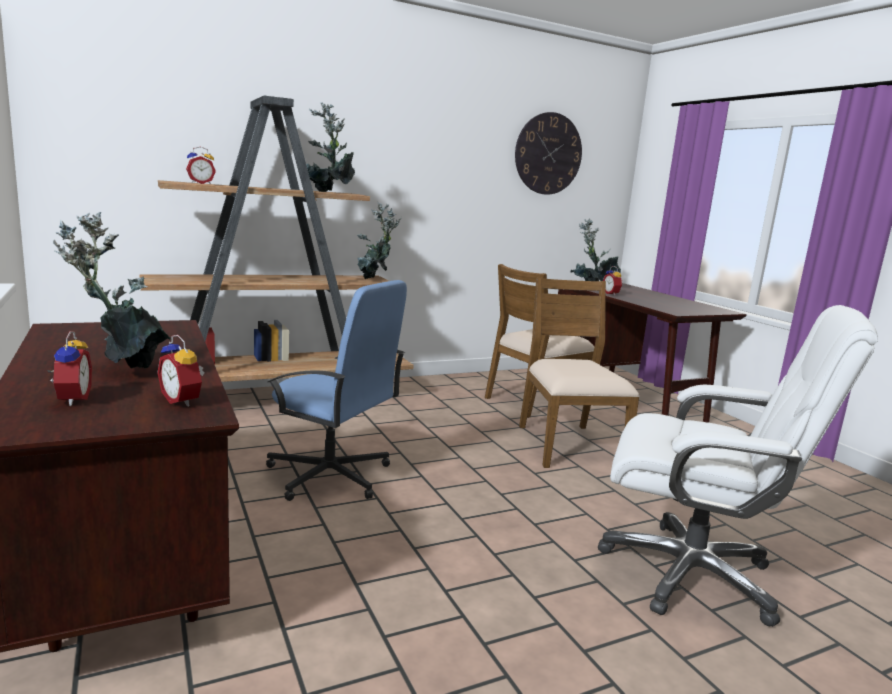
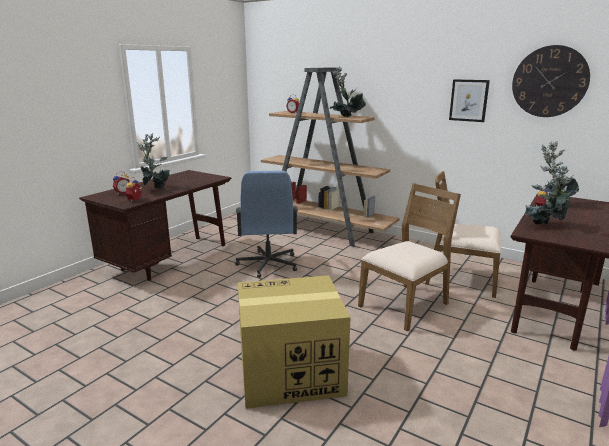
camera: 60 degrees right, 5 degrees up
potted plant [357,202,402,279] -> potted plant moved to [524,159,574,224]
white office chair [598,305,878,627] -> cardboard box [238,275,350,409]
none -> picture [449,79,490,122]

